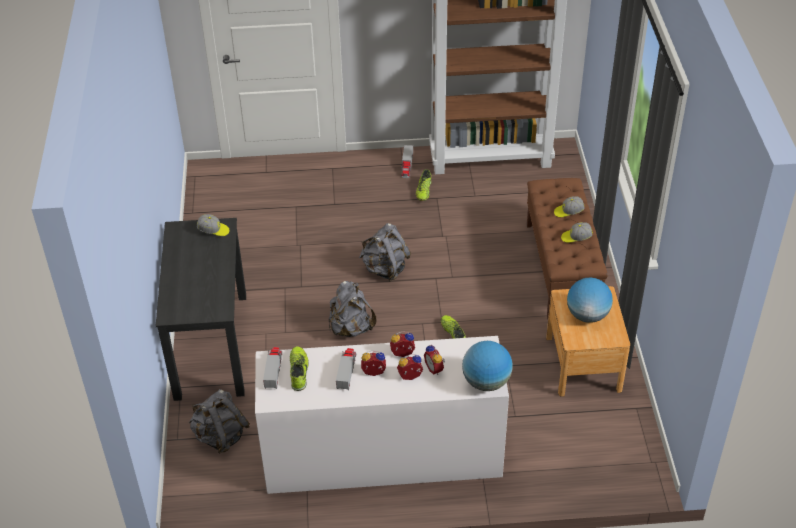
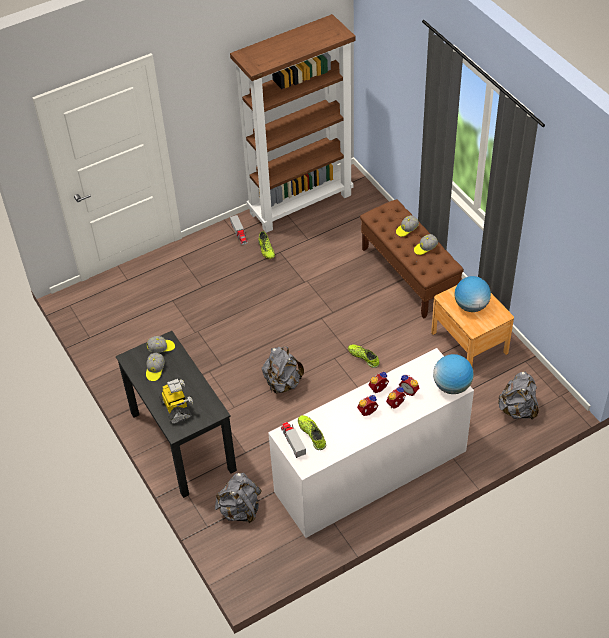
camera: 25 degrees left, 5 degrees up
toy truck [336,348,356,390] -> none
grey backpack [359,223,411,281] -> grey backpack moved to [498,372,539,419]
none -> cap [146,353,165,381]
none -> toy robot [159,379,193,424]

